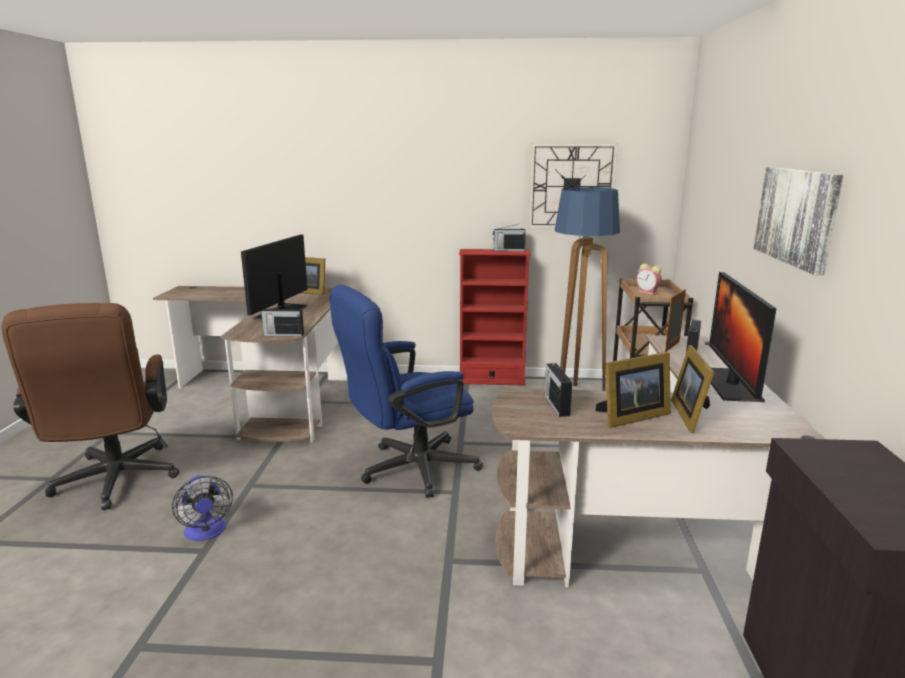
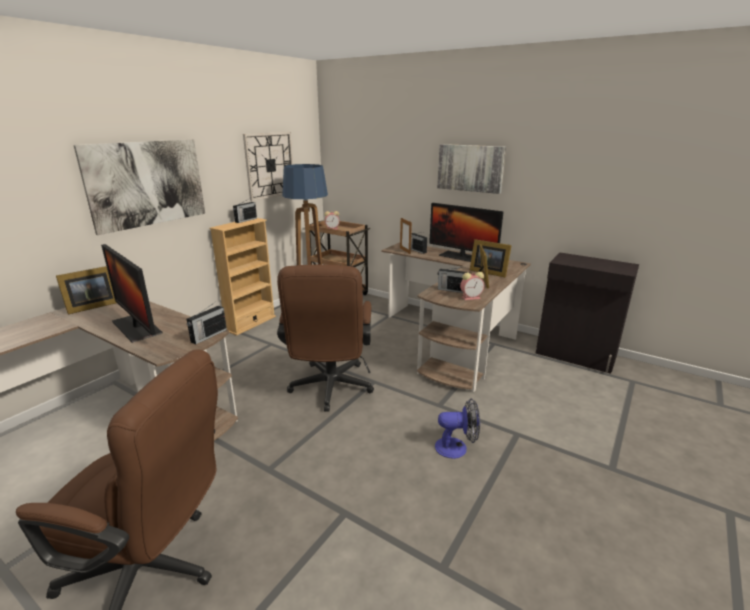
camera: 60 degrees left, 5 degrees up
fan [172,475,233,541] -> fan moved to [435,398,480,459]
blue office chair [330,285,483,498] -> brown office chair [277,264,374,412]
red bookcase [459,249,531,386] -> beige bookcase [210,218,276,336]
none -> picture [74,139,205,235]
none -> alarm clock [460,272,484,300]

